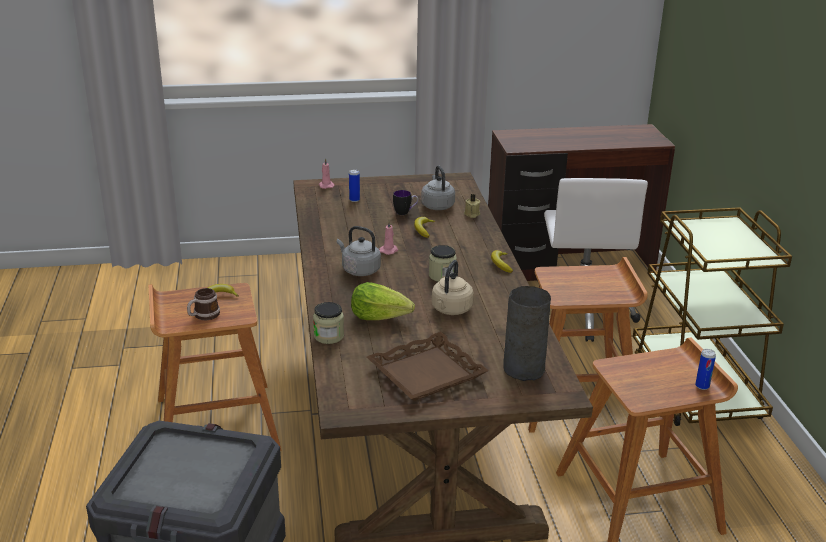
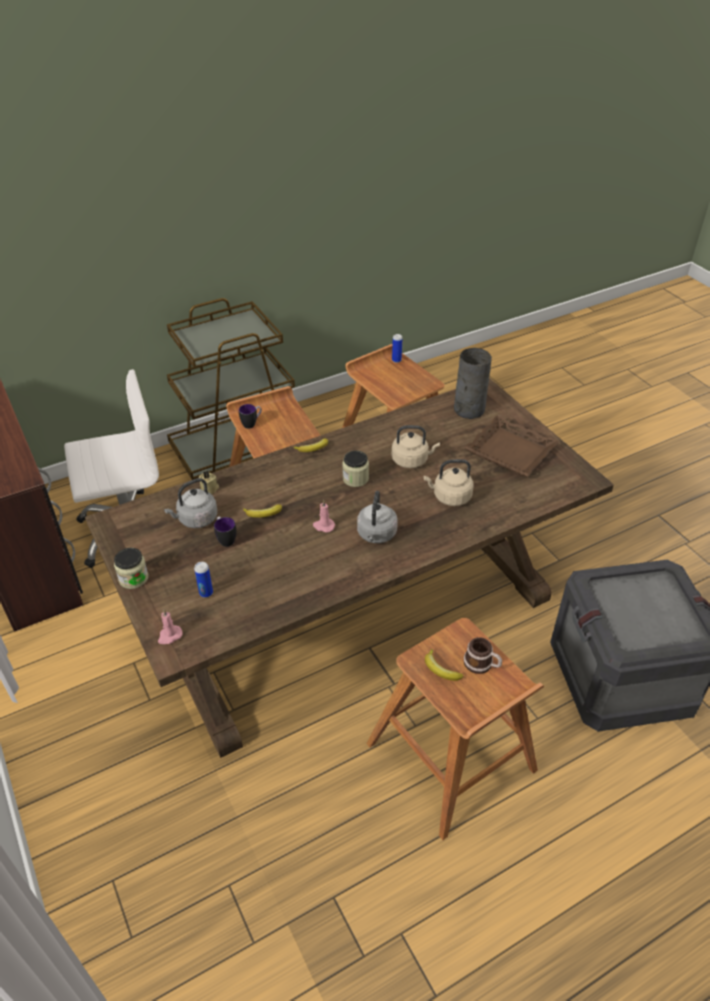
camera: 110 degrees left, 15 degrees up
jar [313,302,344,344] -> jar moved to [114,548,149,589]
lettuce [351,282,415,320] -> beige kettle [424,459,473,506]
none -> mug [239,404,262,429]

